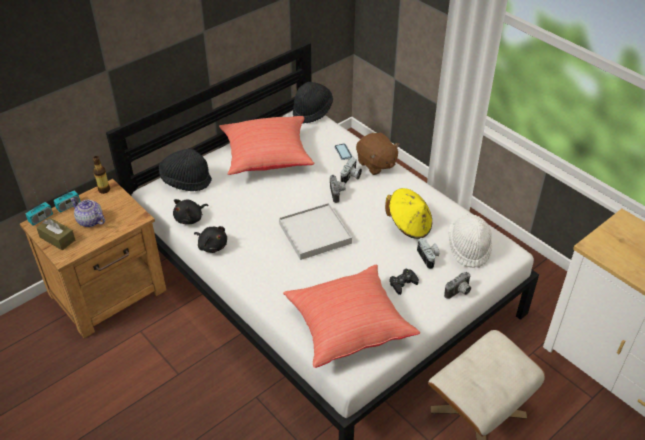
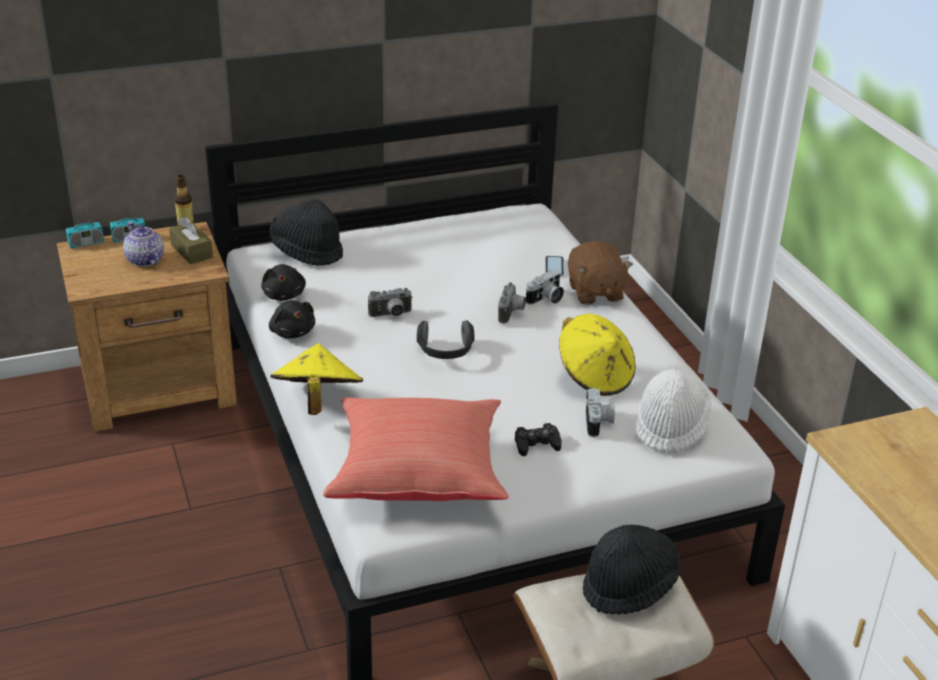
camera: 20 degrees right, 10 degrees down
brown tissue box [36,218,75,250] -> brown tissue box moved to [169,217,213,264]
black plush toy [173,199,208,224] -> black plush toy turned 75 degrees counterclockwise [261,264,306,301]
red pillow [219,116,314,175] -> none
white tray [279,203,352,260] -> headphones [417,320,475,359]
black hat [293,82,333,124] -> black hat moved to [583,524,681,614]
camera [444,272,471,299] -> camera moved to [368,288,413,317]
none -> yellow hat [270,343,363,415]

